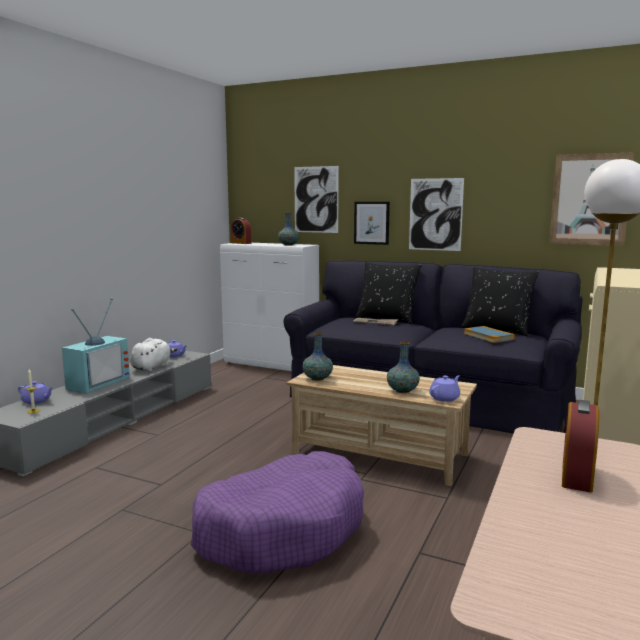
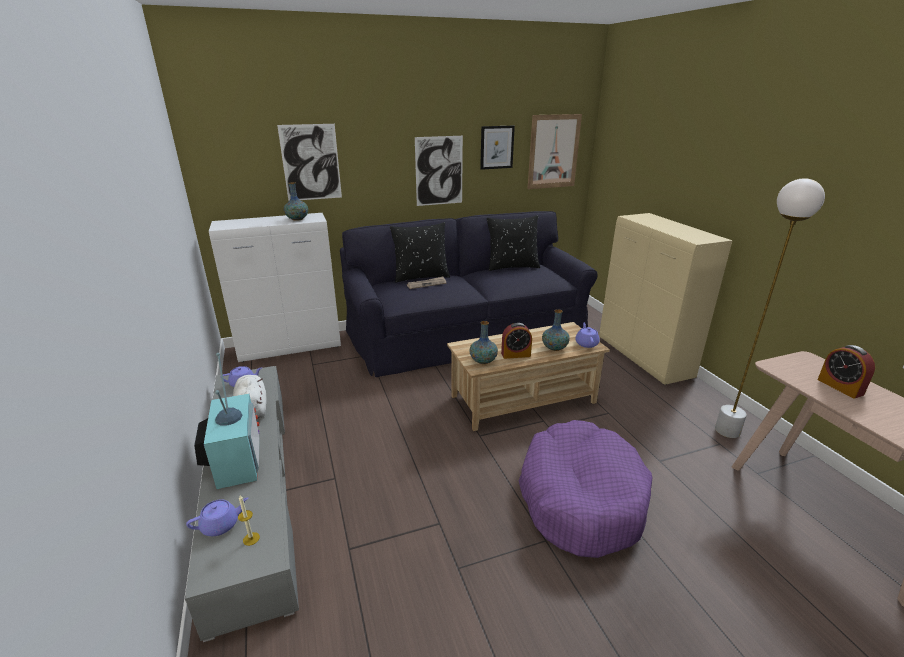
camera: 45 degrees left, 15 degrees up
alarm clock [231,218,251,244] -> alarm clock moved to [501,323,532,359]
picture [354,202,390,245] -> picture moved to [480,126,515,170]
book [464,326,515,343] -> none

